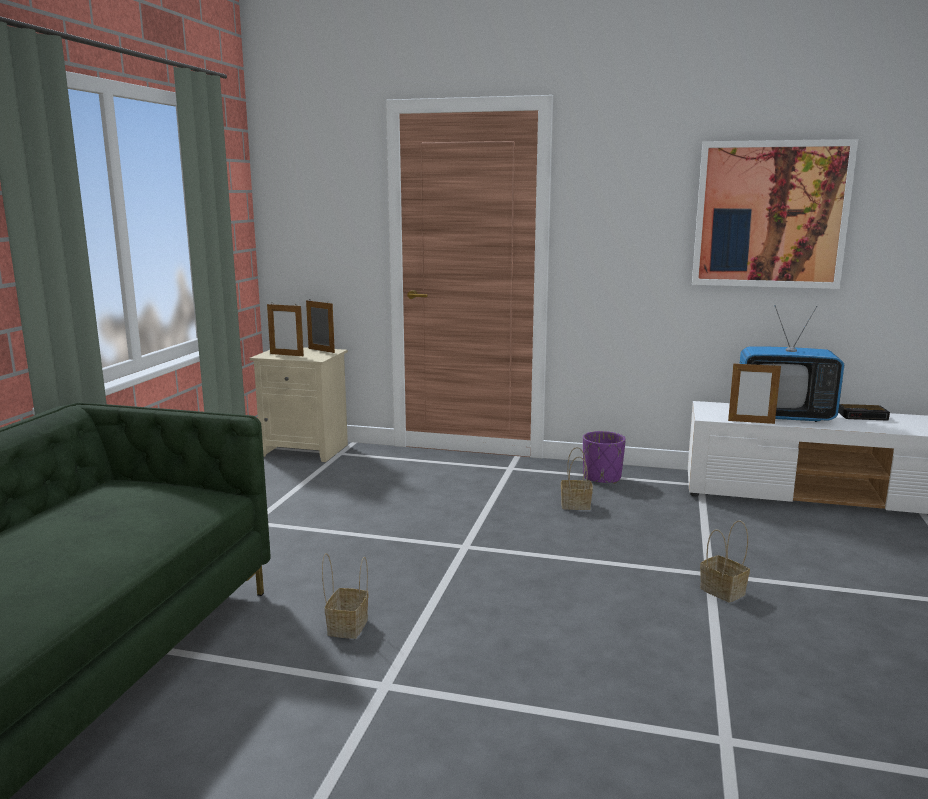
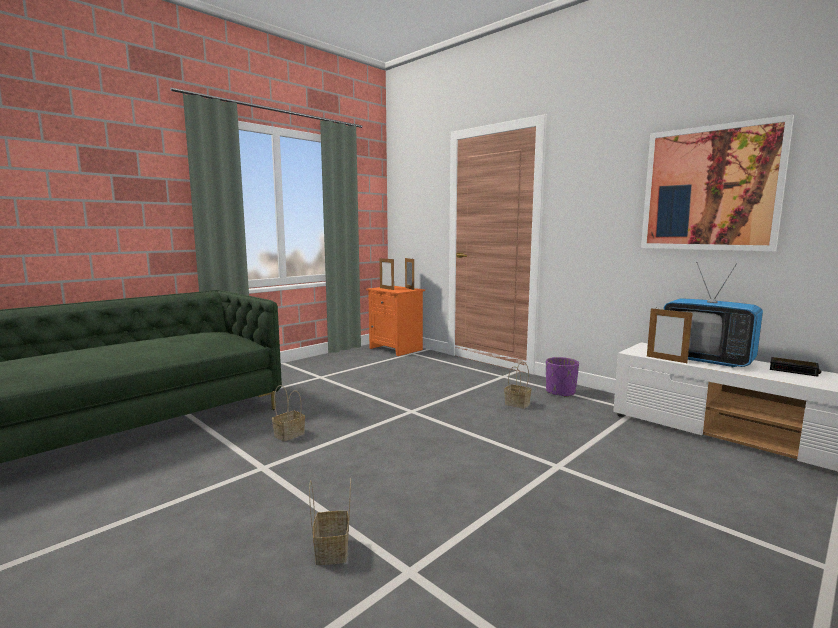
camera: 30 degrees right, 5 degrees down
beige nightstand [250,347,348,462] -> orange nightstand [366,286,425,356]
basket [700,520,750,603] -> basket moved to [309,478,351,565]

